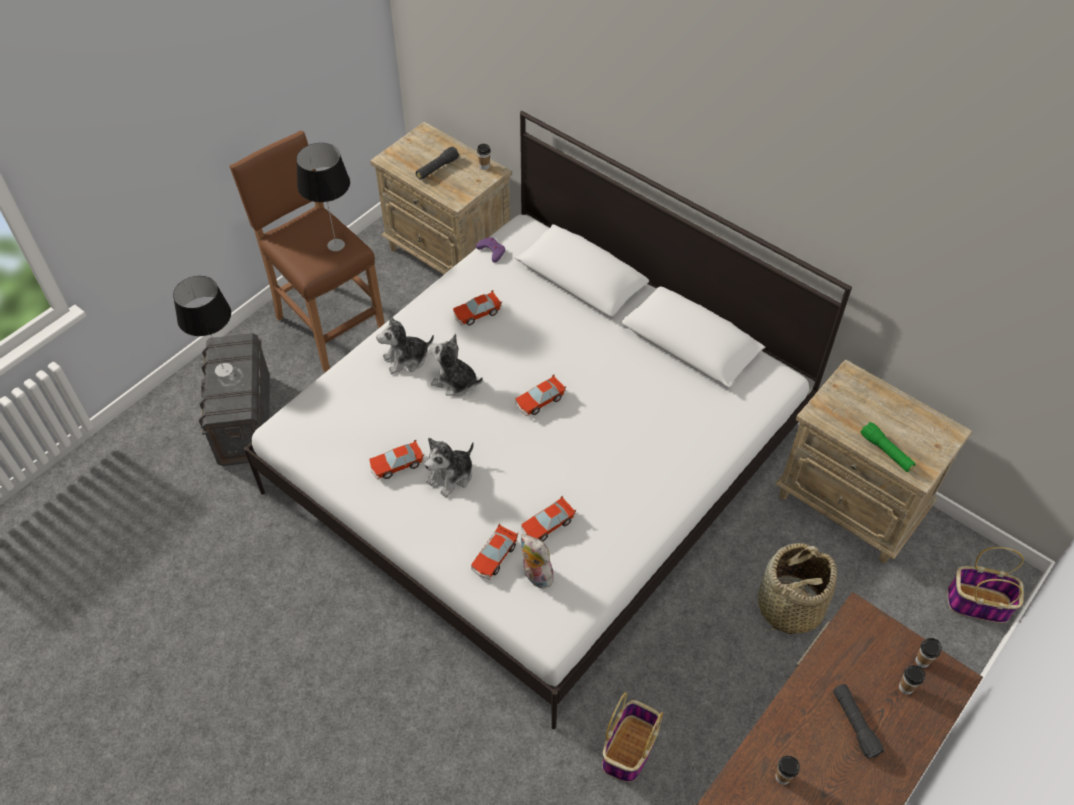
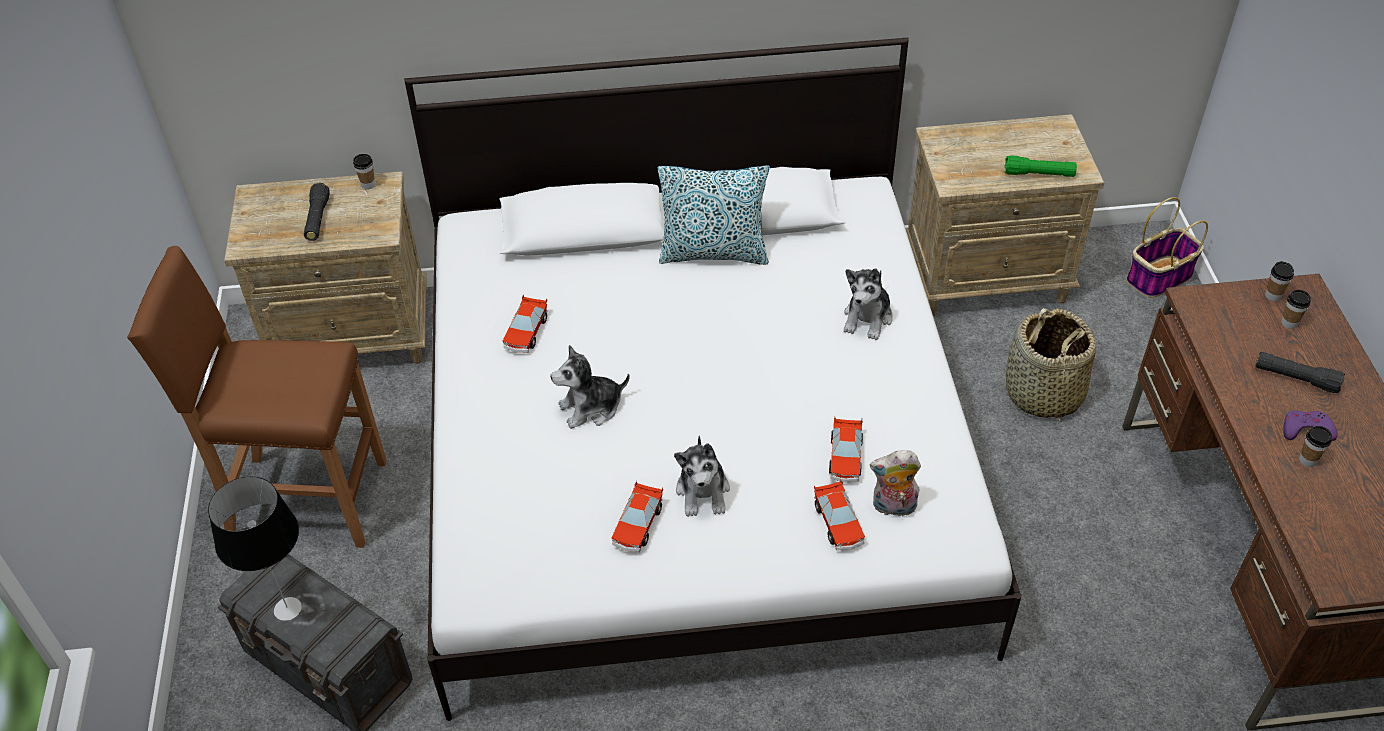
camera: 45 degrees left, 5 degrees down
table lamp [296,143,350,251] -> none
plush toy [376,315,434,374] -> plush toy moved to [844,268,893,340]
purple game controller [476,237,505,263] -> purple game controller moved to [1283,410,1338,441]
toy car [515,374,566,416] -> none
basket [602,692,663,782] -> none
none -> pillow [658,165,770,265]

